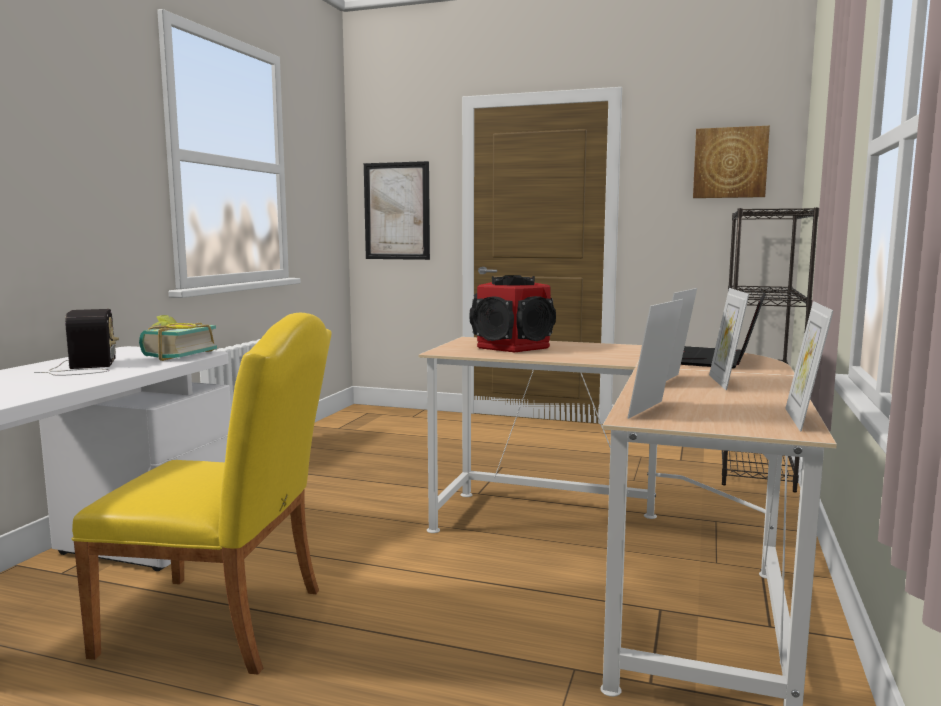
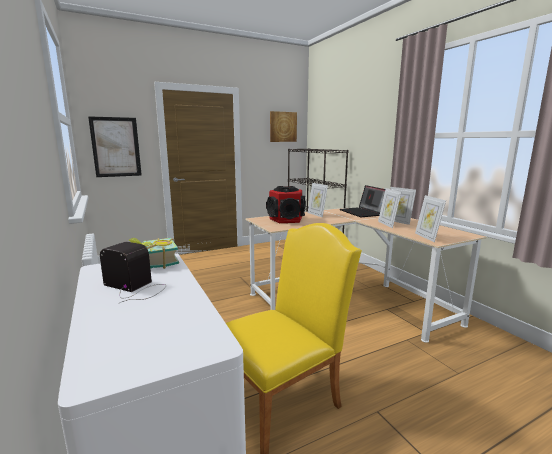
camera: 45 degrees left, 5 degrees up
picture frame [785,301,833,432] -> picture frame moved to [308,183,328,217]

